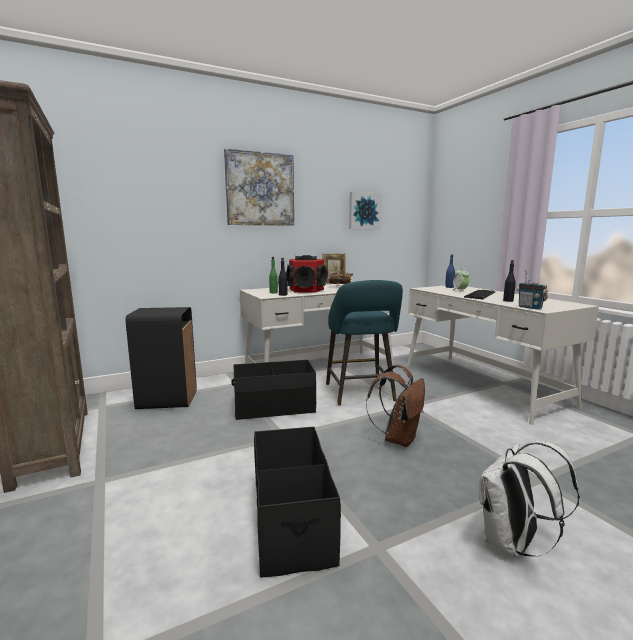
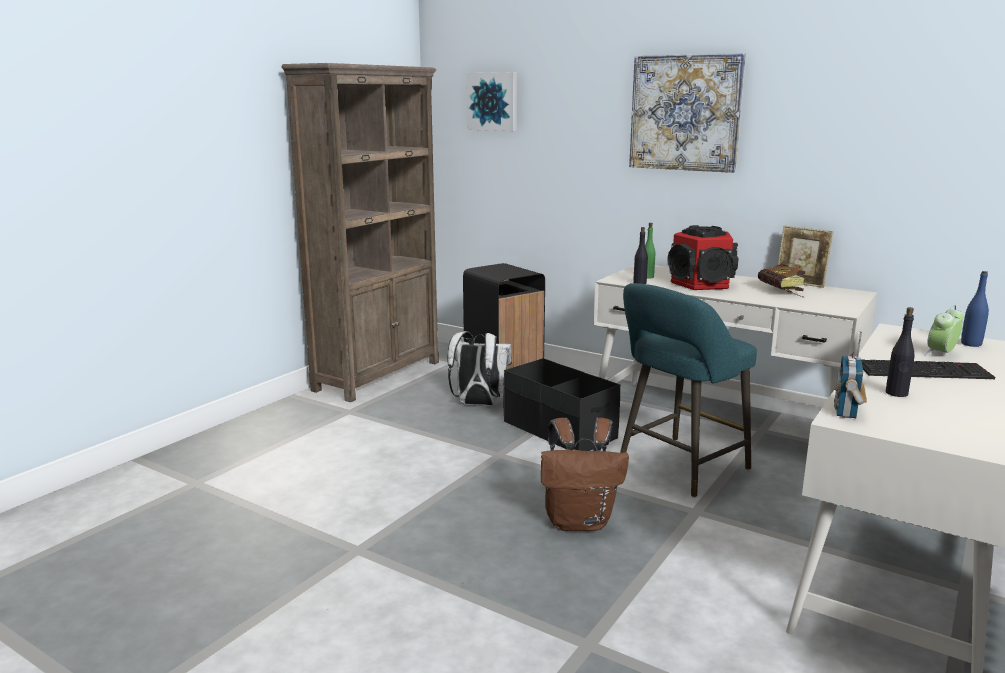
camera: 60 degrees right, 5 degrees up
black storage box [254,427,341,578] -> none
picture [349,192,382,229] -> picture moved to [467,72,517,131]
white backpack [479,441,580,558] -> white backpack moved to [448,331,512,406]

